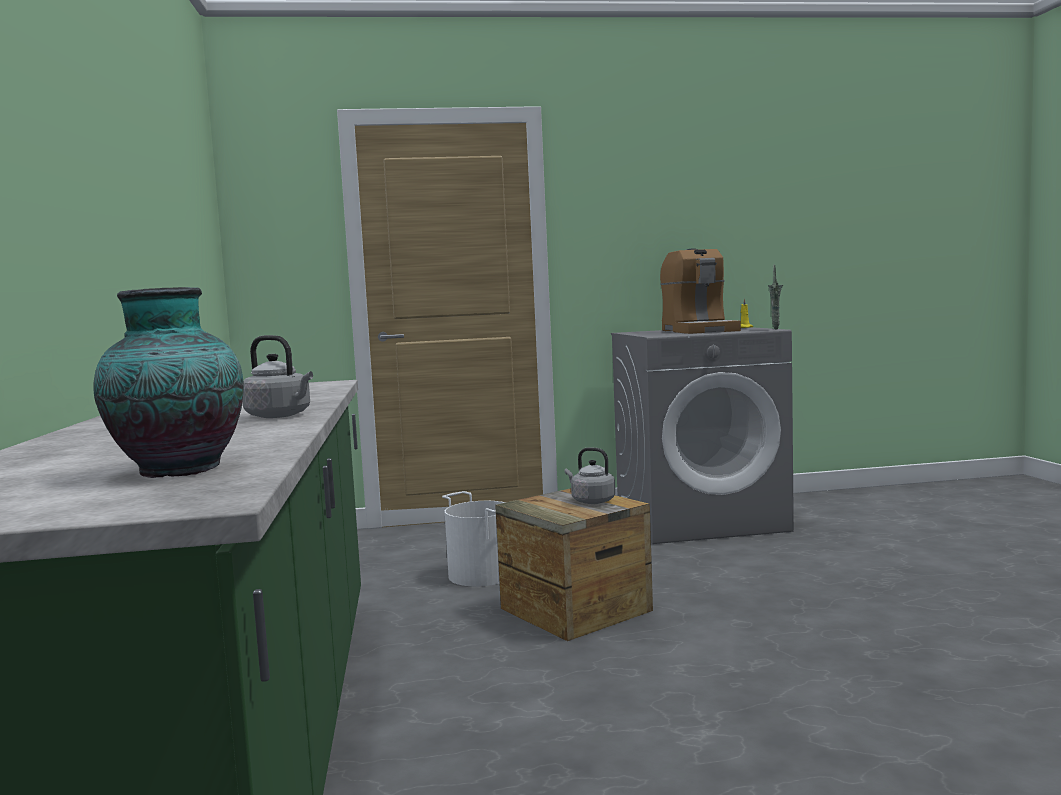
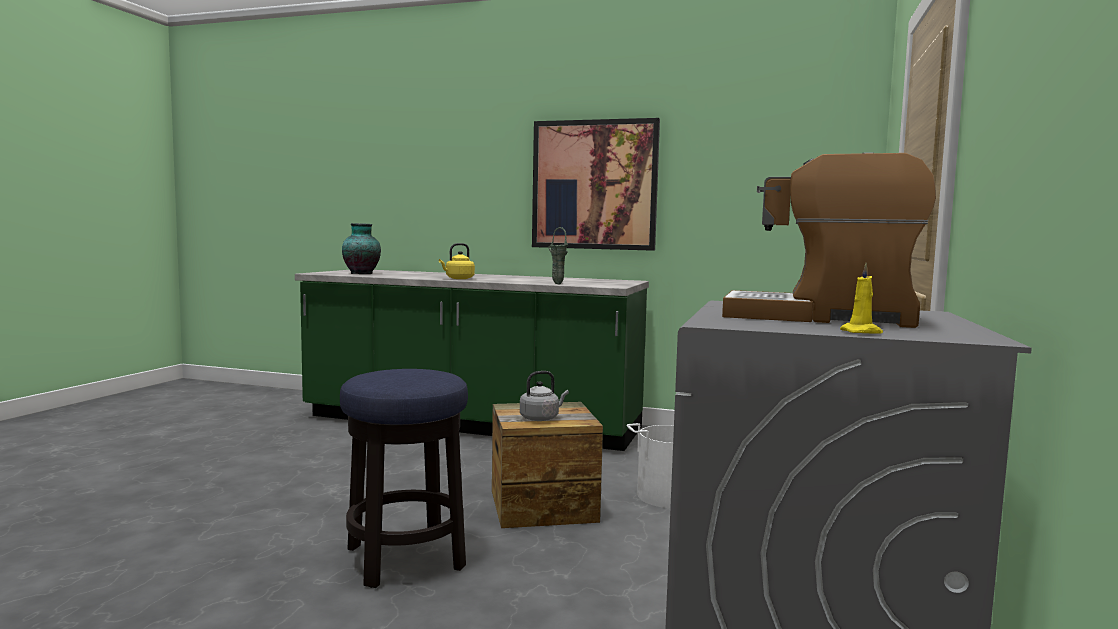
camera: 115 degrees right, 0 degrees up
grey kettle [242,335,313,418] -> yellow kettle [439,243,475,279]
green vase [768,265,783,330] -> green vase moved to [549,227,568,284]
none -> stool [340,369,468,588]
none -> picture [532,118,660,251]

